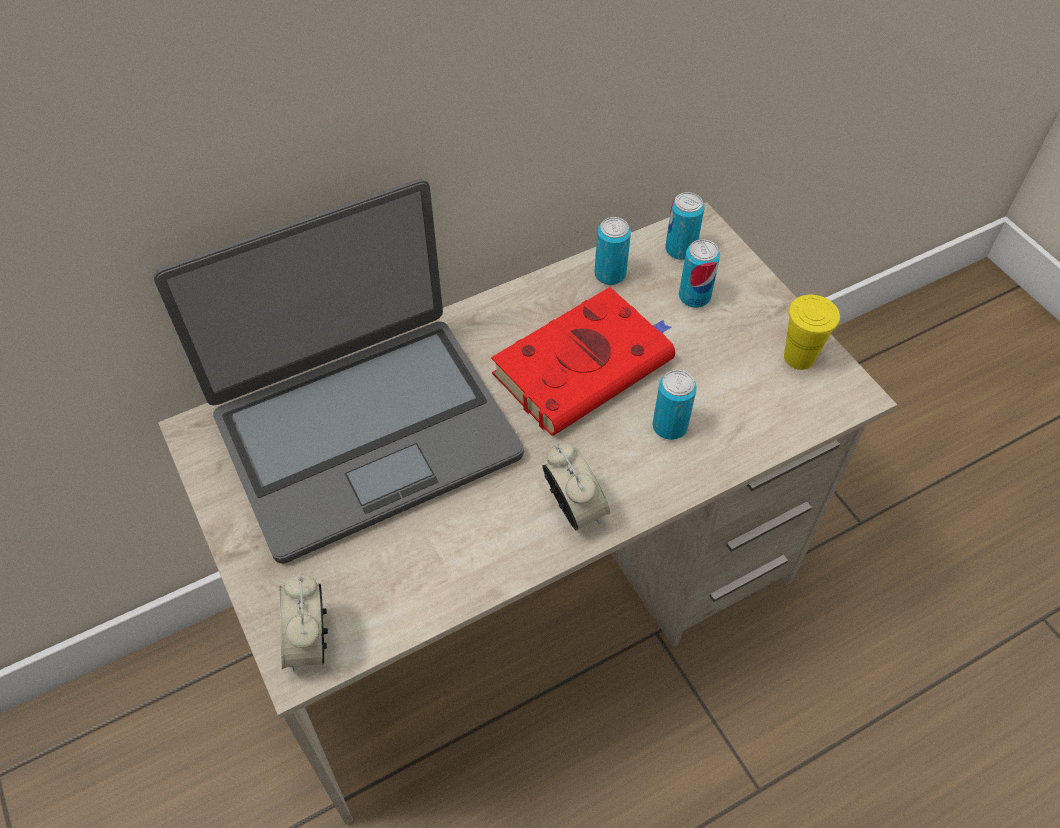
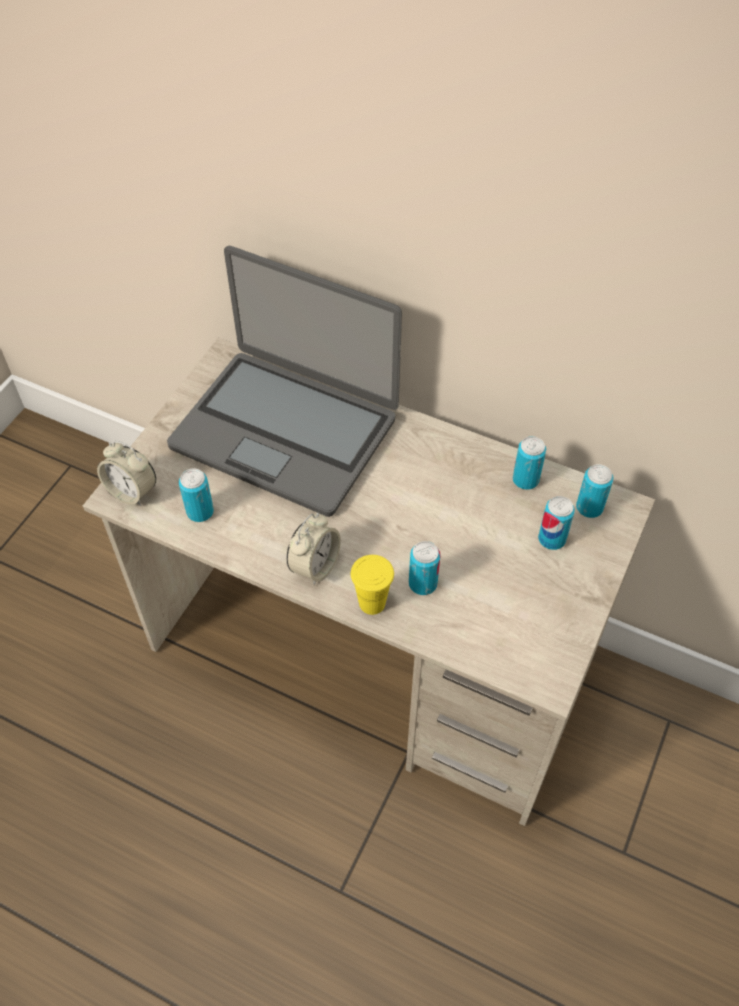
camera: 55 degrees right, 0 degrees up
alarm clock [279,575,328,671] -> alarm clock turned 105 degrees counterclockwise [97,440,156,506]
red book [491,287,675,436] -> none
yellow cup [784,295,840,370] -> yellow cup moved to [351,555,394,615]
none -> can [179,468,214,522]

